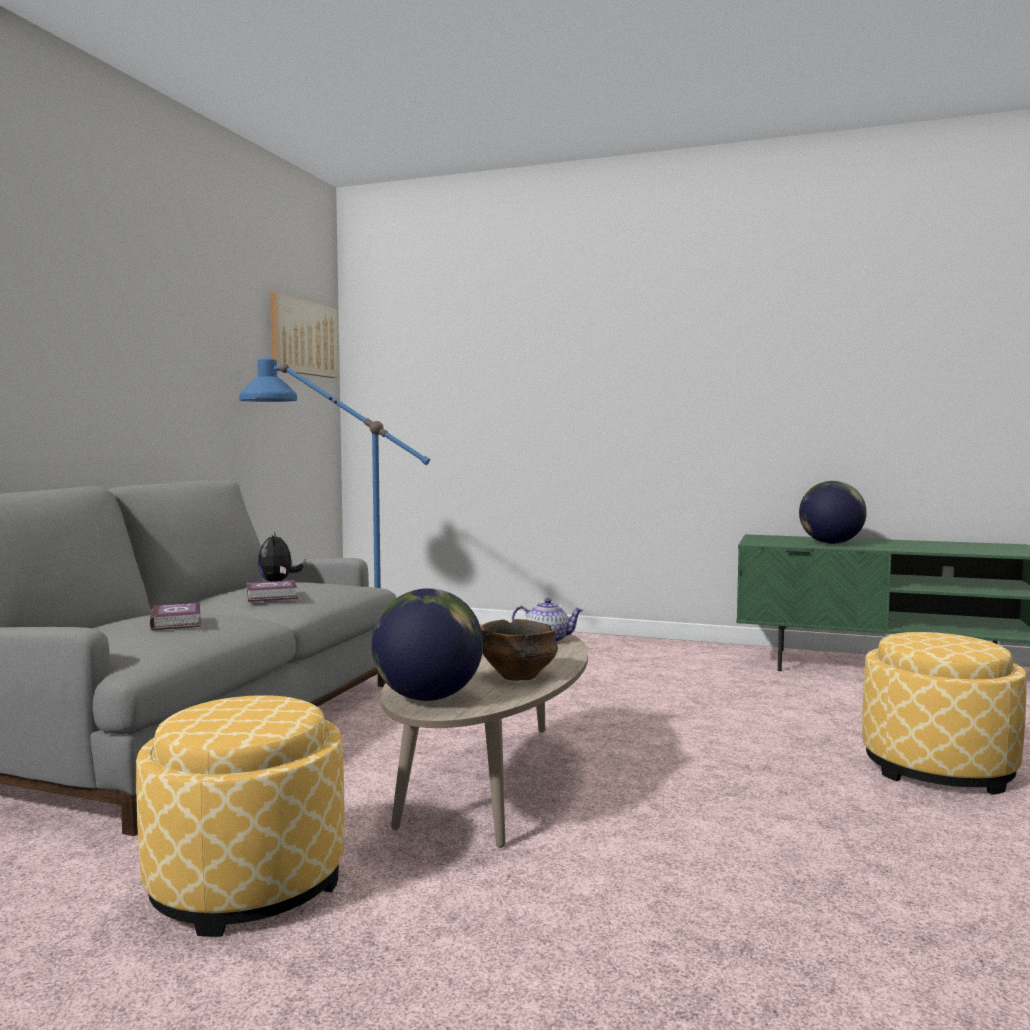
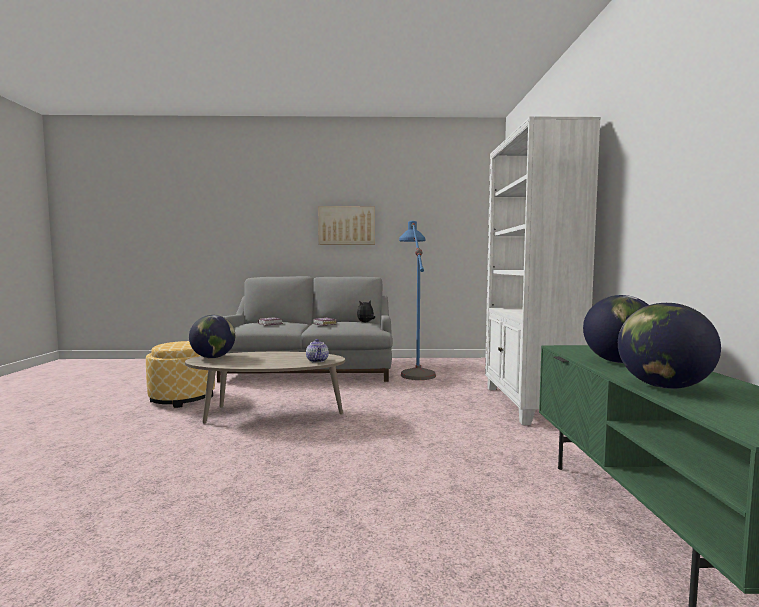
camera: 70 degrees right, 0 degrees up
picture [270,292,338,378] -> picture moved to [318,206,375,245]
bowl [481,619,558,681] -> none
ottoman [862,632,1027,795] -> none
none -> white bookcase [485,117,601,425]
none -> globe [618,303,721,389]

